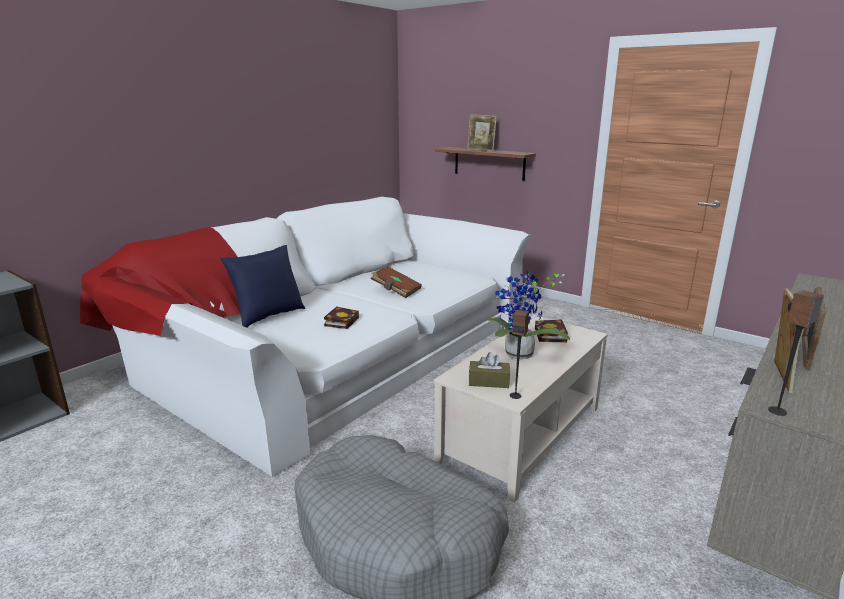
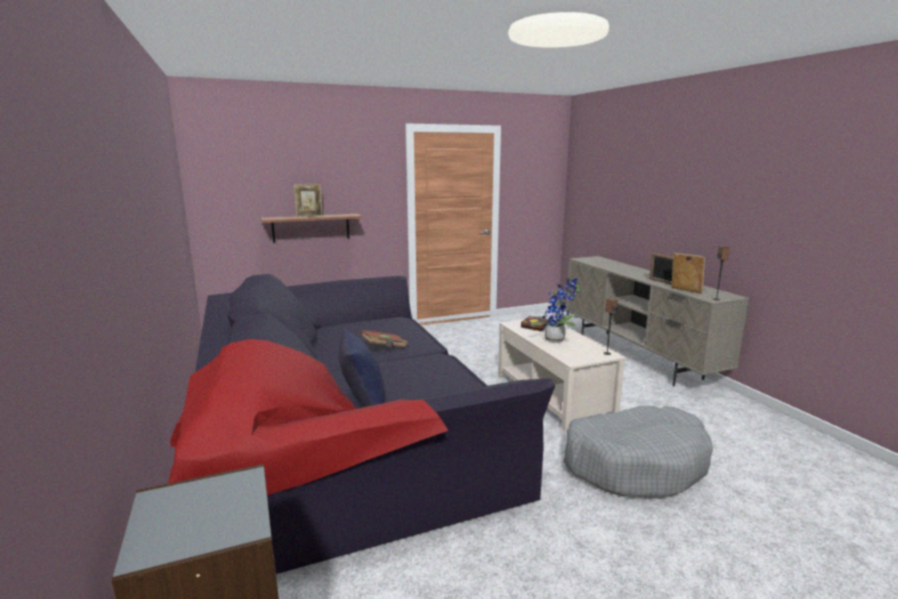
camera: 60 degrees left, 5 degrees down
white sofa [80,197,531,477] -> black sofa [168,274,555,574]
book [324,307,359,329] -> none
brown tissue box [469,352,510,388] -> none

